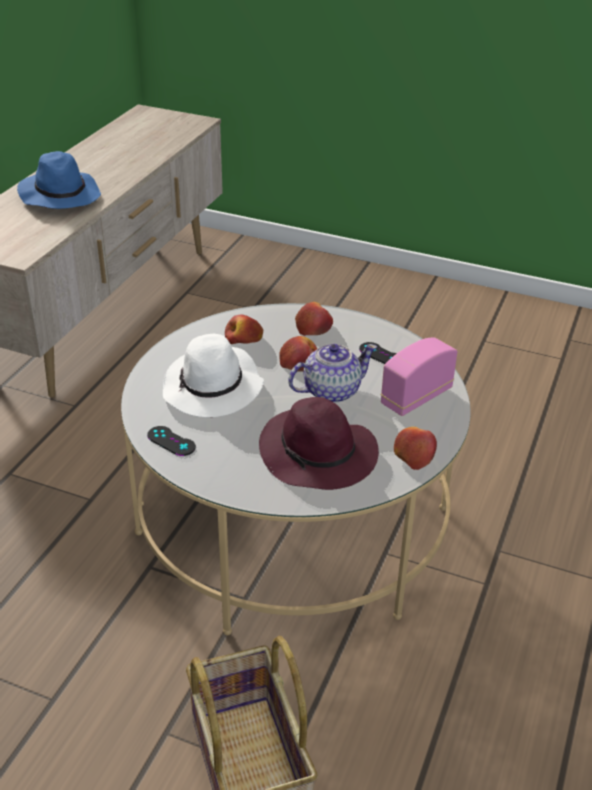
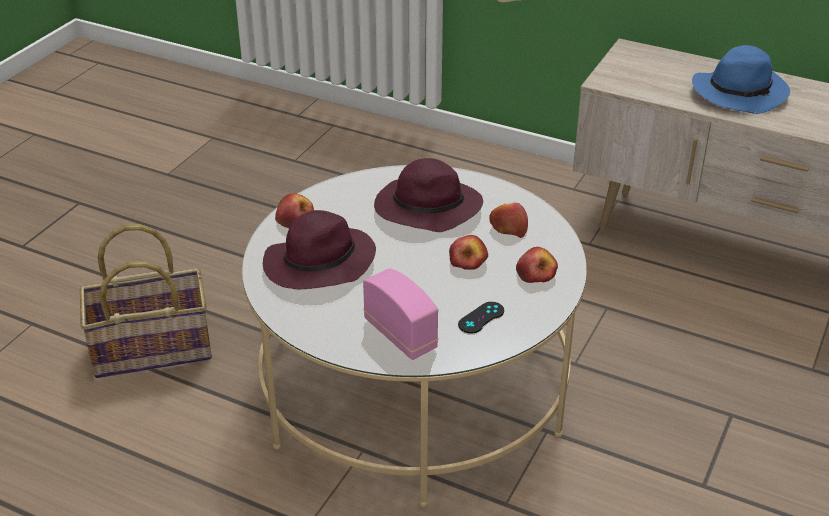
camera: 95 degrees right, 0 degrees up
black game controller [147,426,196,456] -> none
white hat [163,334,264,417] -> purple hat [374,158,483,232]
teapot [288,344,377,403] -> none
apple [394,427,437,470] -> apple moved to [275,194,314,228]

